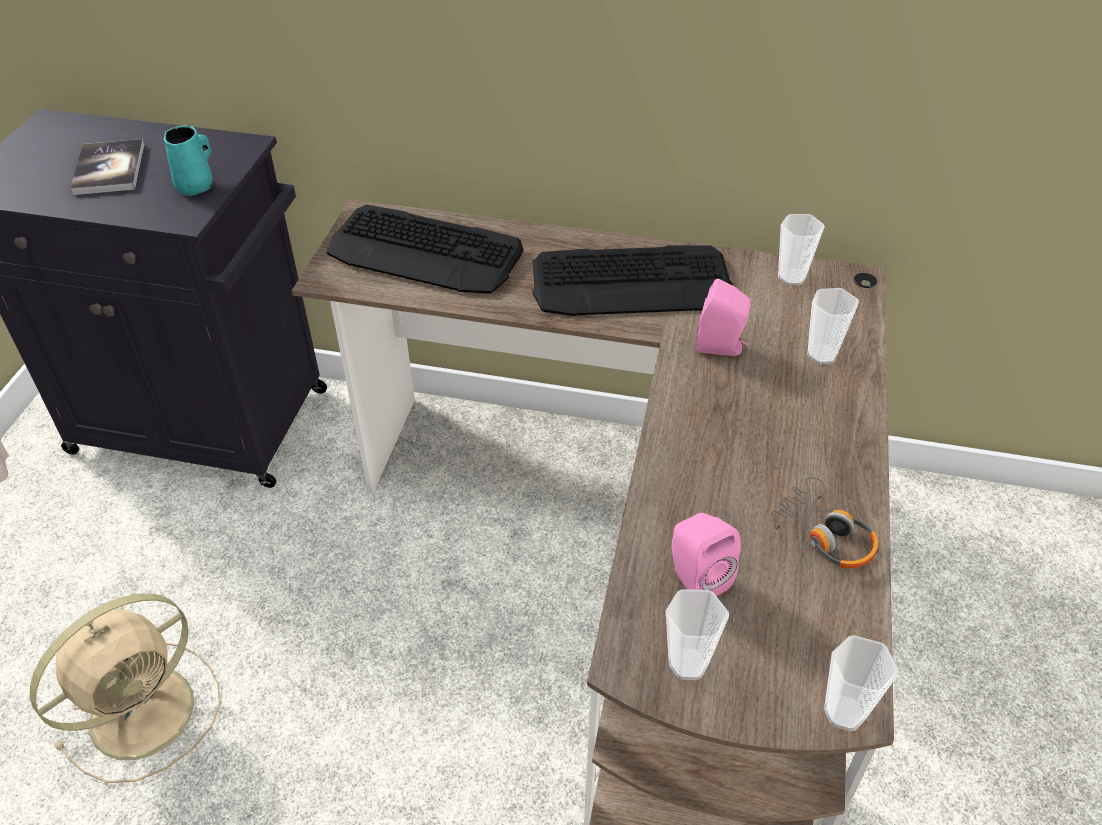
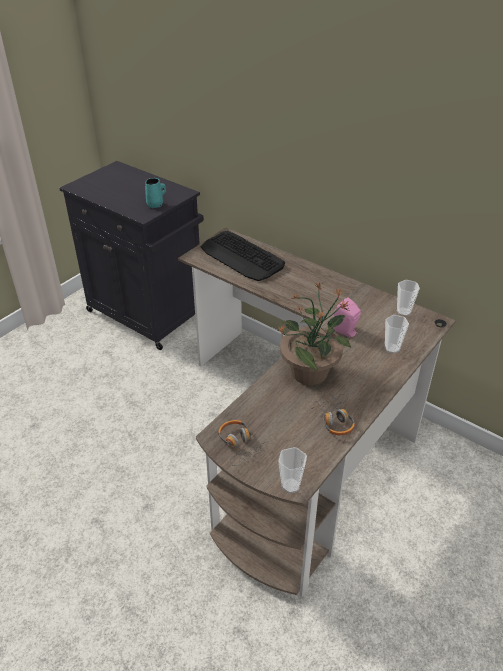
camera: 25 degrees right, 5 degrees down
beige fan [30,593,221,783] -> none
book [70,139,144,195] -> none
keyboard [532,245,733,316] -> none
cup [666,589,729,680] -> headphones [218,420,268,466]
pink speaker [672,513,741,596] -> none
none -> potted plant [276,283,351,385]

